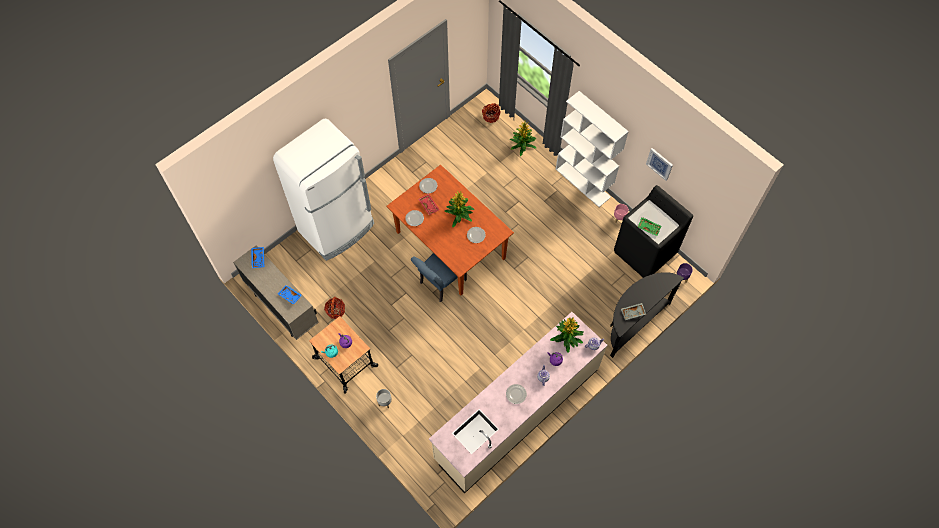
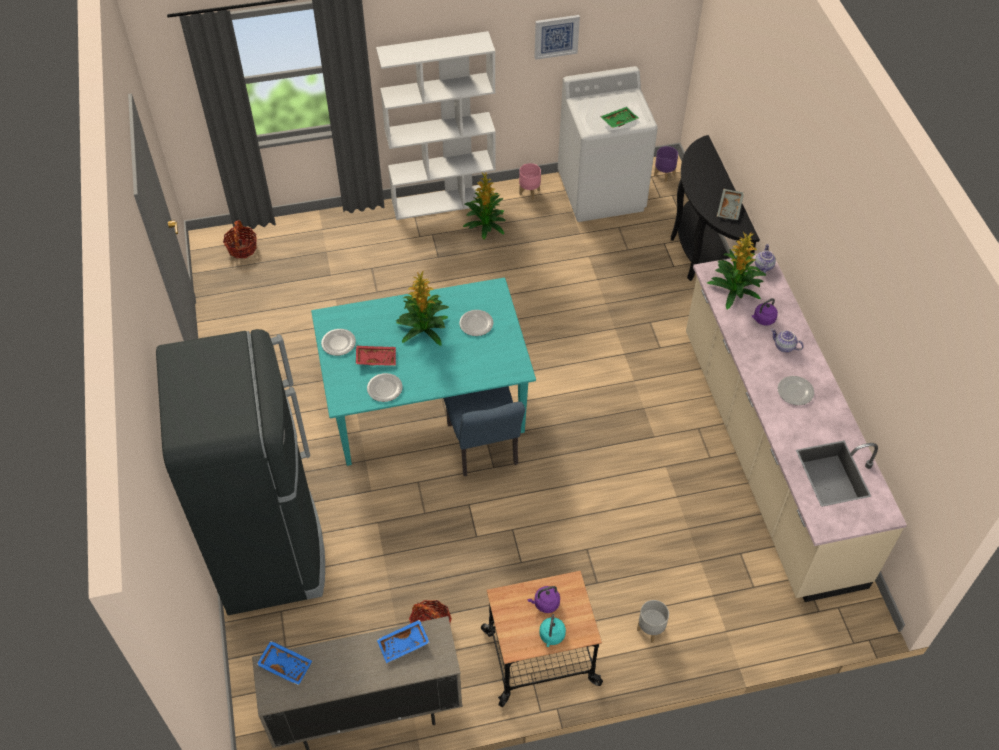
camera: 60 degrees left, 10 degrees down
white fridge [273,119,374,261] -> black fridge [156,329,325,615]
brown dining table [386,165,514,295] -> turquoise dining table [311,277,536,466]
potted plant [510,121,536,156] -> potted plant moved to [463,172,506,240]
black washing machine [614,185,693,278] -> white washing machine [558,66,658,222]

